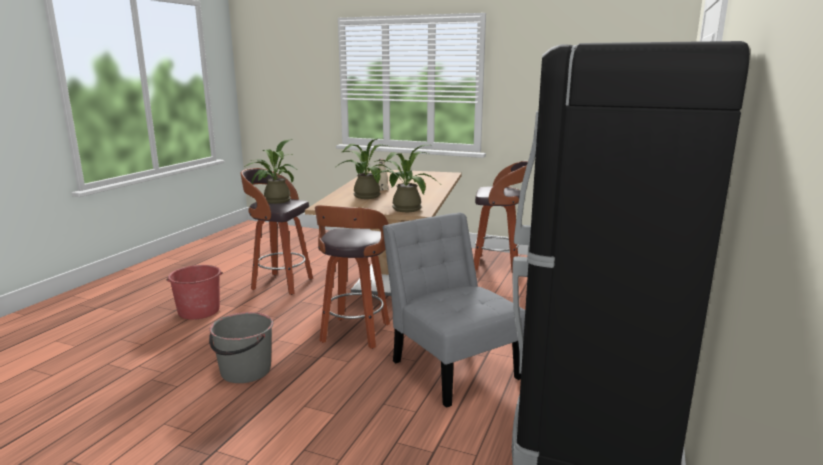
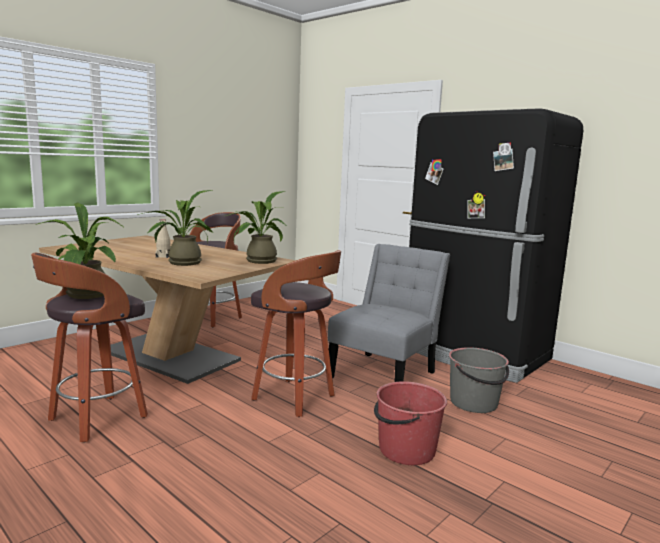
camera: 70 degrees left, 5 degrees down
red bucket [166,265,223,320] -> red bucket moved to [374,381,447,465]
grey bucket [209,312,273,383] -> grey bucket moved to [449,347,509,413]
grey chair [383,212,525,408] -> grey chair turned 135 degrees clockwise [328,244,450,382]

